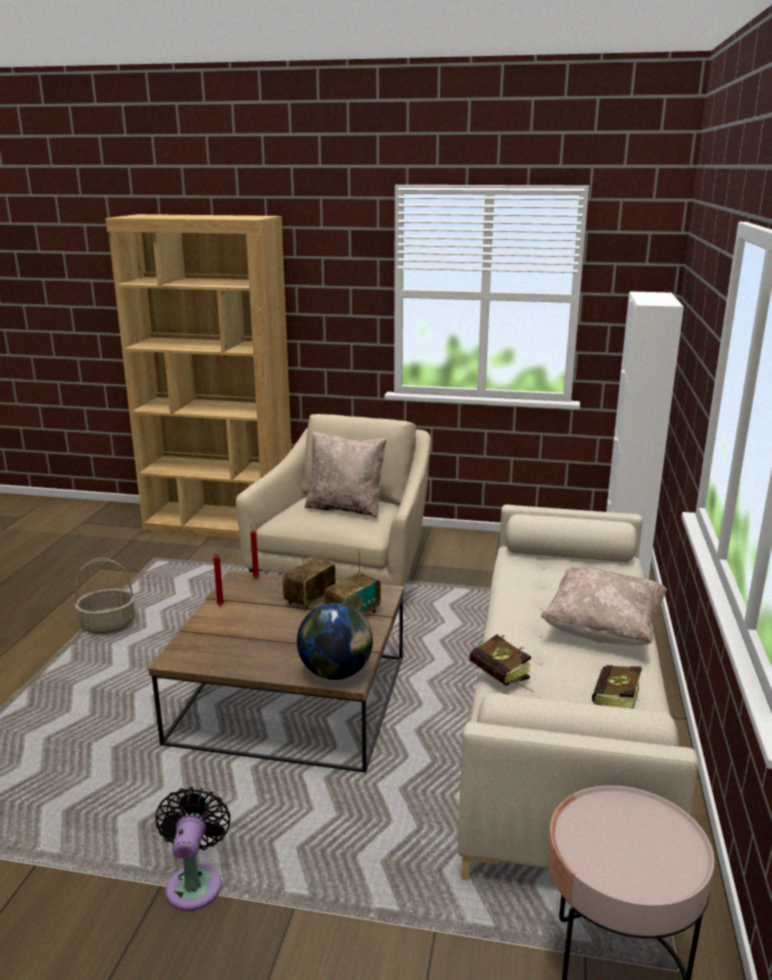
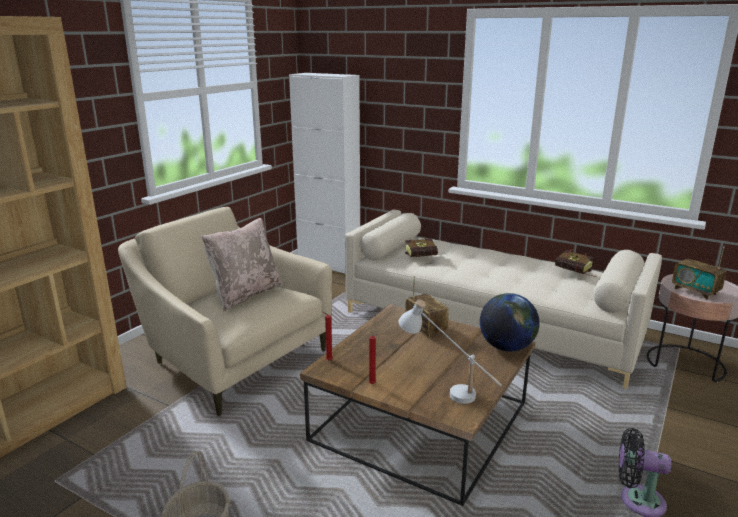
camera: 70 degrees left, 0 degrees up
radio [283,550,336,611] -> radio moved to [672,246,726,300]
book [470,634,533,693] -> book moved to [405,237,439,257]
beige pillow [540,567,667,646] -> none
none -> white table lamp [398,299,502,404]

